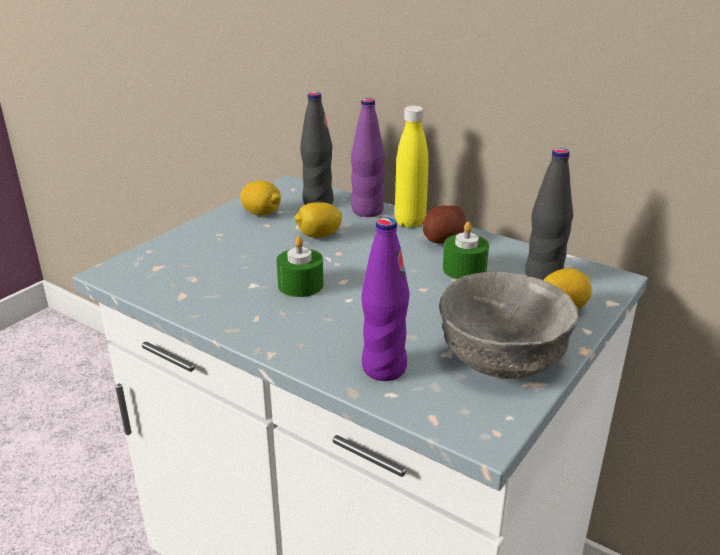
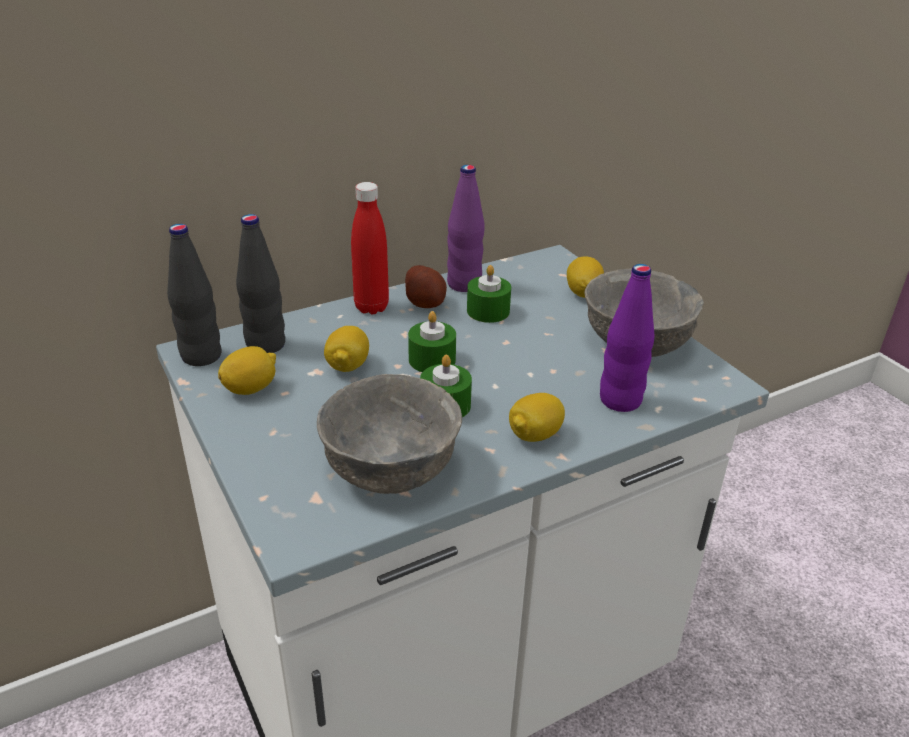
camera: 65 degrees left, 5 degrees up
purple bottle [351,98,385,217] -> purple bottle moved to [447,165,485,292]
yellow bottle [395,106,428,228] -> red bottle [351,182,389,314]
black bottle [525,148,573,280] -> black bottle moved to [167,224,221,366]
none -> grey bowl [317,374,462,494]
none -> green candle [408,311,456,372]
none -> lemon [509,393,565,442]

